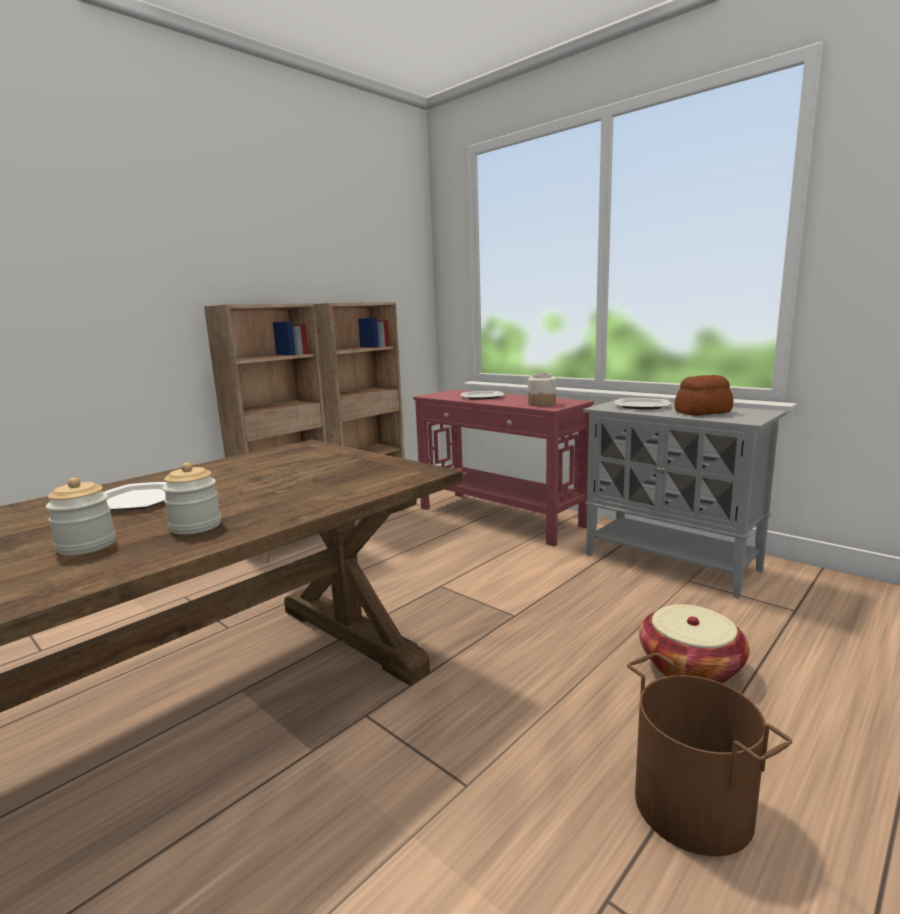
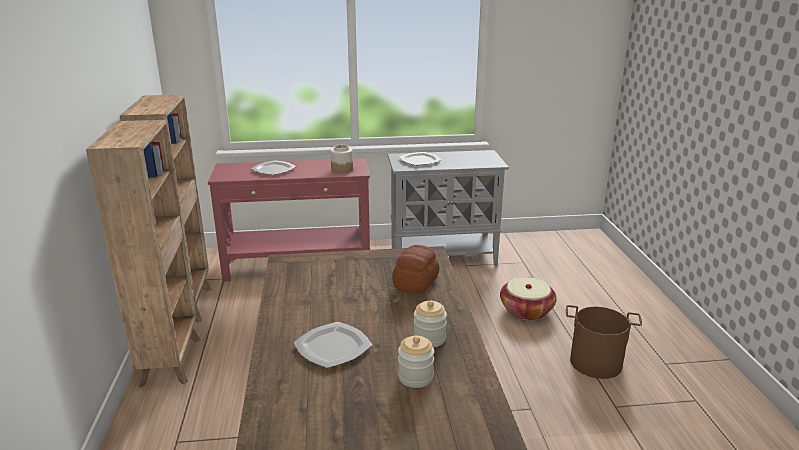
camera: 50 degrees left, 10 degrees up
bread [674,375,733,416] -> bread moved to [392,245,439,294]

